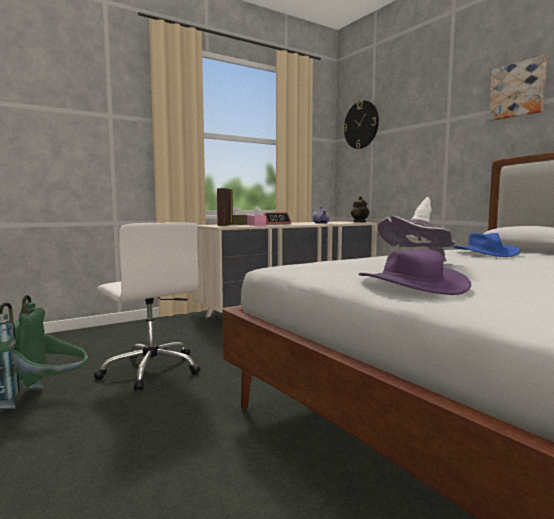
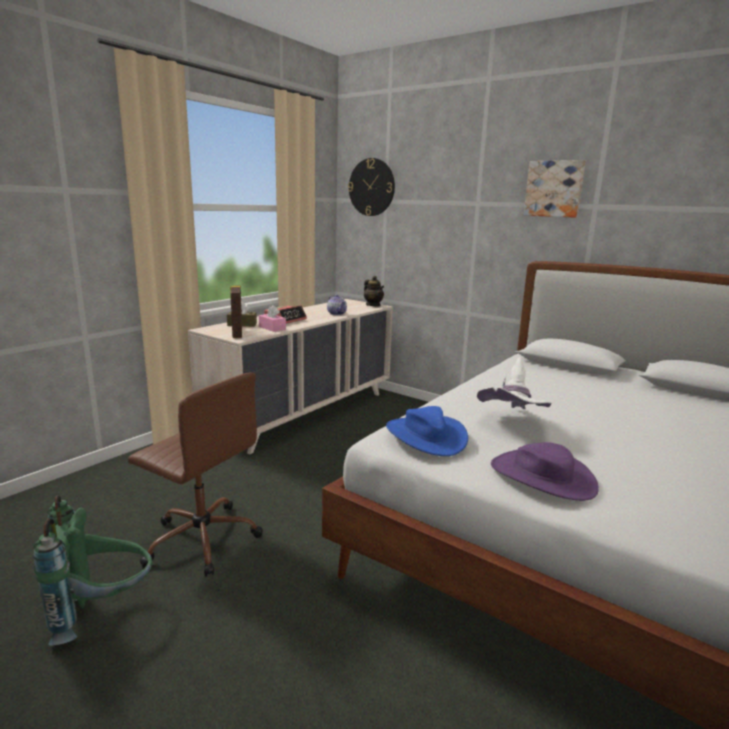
camera: 20 degrees left, 10 degrees up
white office chair [94,222,201,391] -> brown office chair [128,373,263,577]
blue hat [453,233,521,257] -> blue hat moved to [386,406,468,456]

